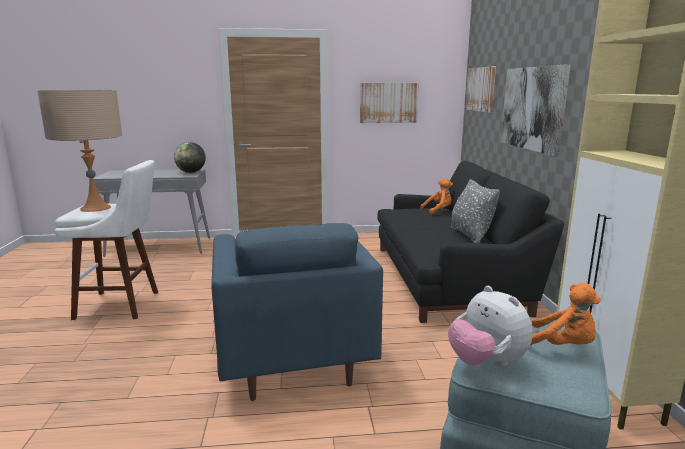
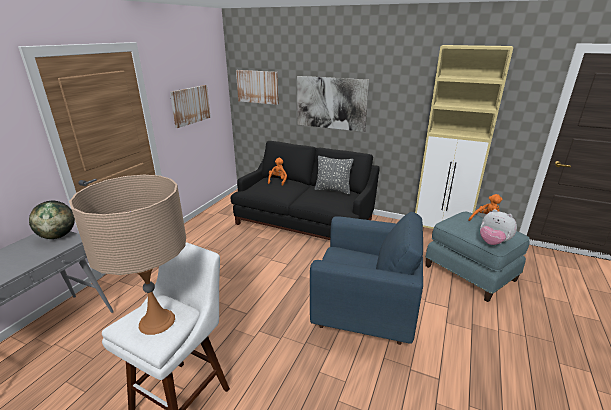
camera: 60 degrees left, 10 degrees up
plush toy [448,286,532,367] -> plush toy turned 45 degrees clockwise [480,209,517,245]

